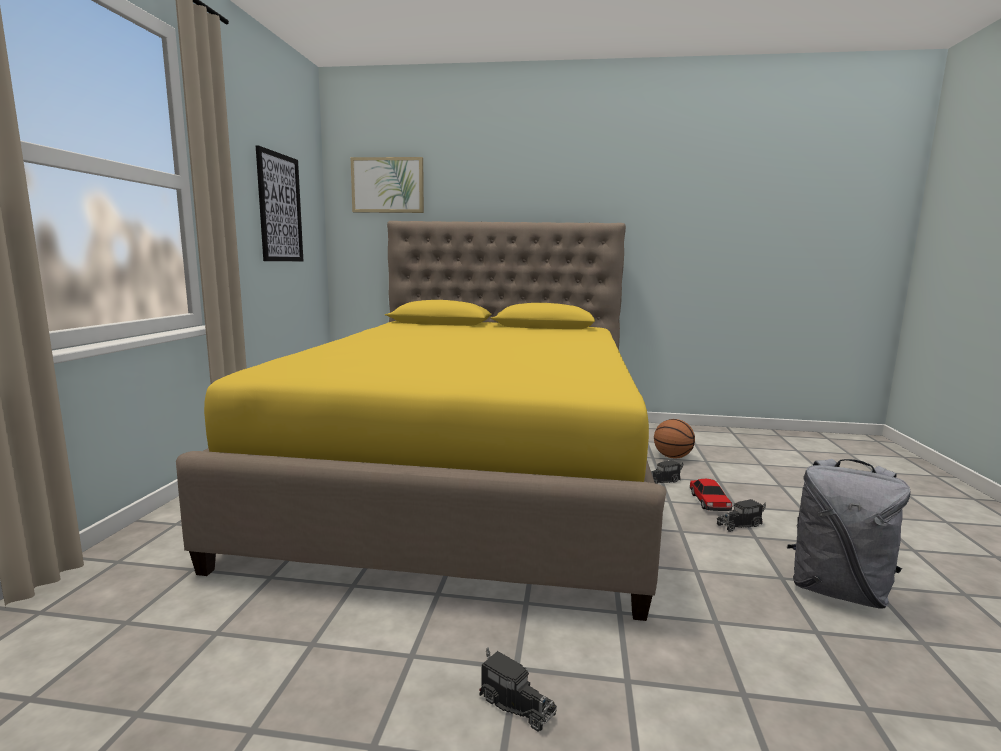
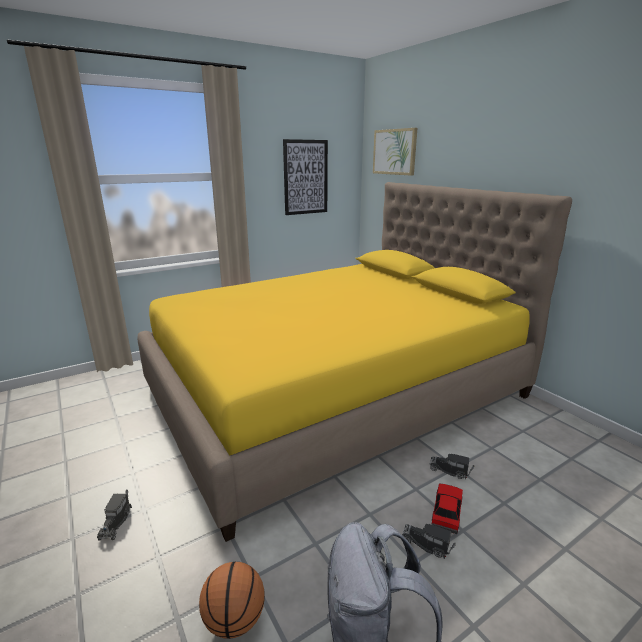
camera: 50 degrees right, 10 degrees up
basketball [654,419,695,458] -> basketball moved to [199,562,265,639]
toy car [690,479,732,511] -> toy car turned 150 degrees clockwise [432,484,463,534]

